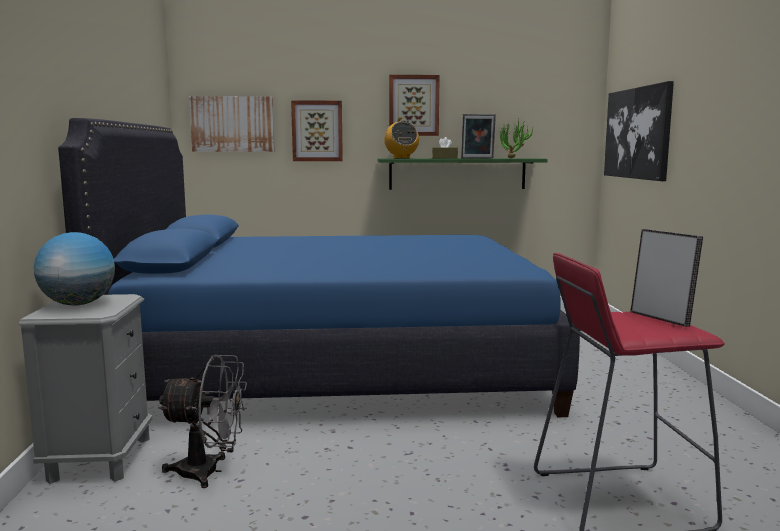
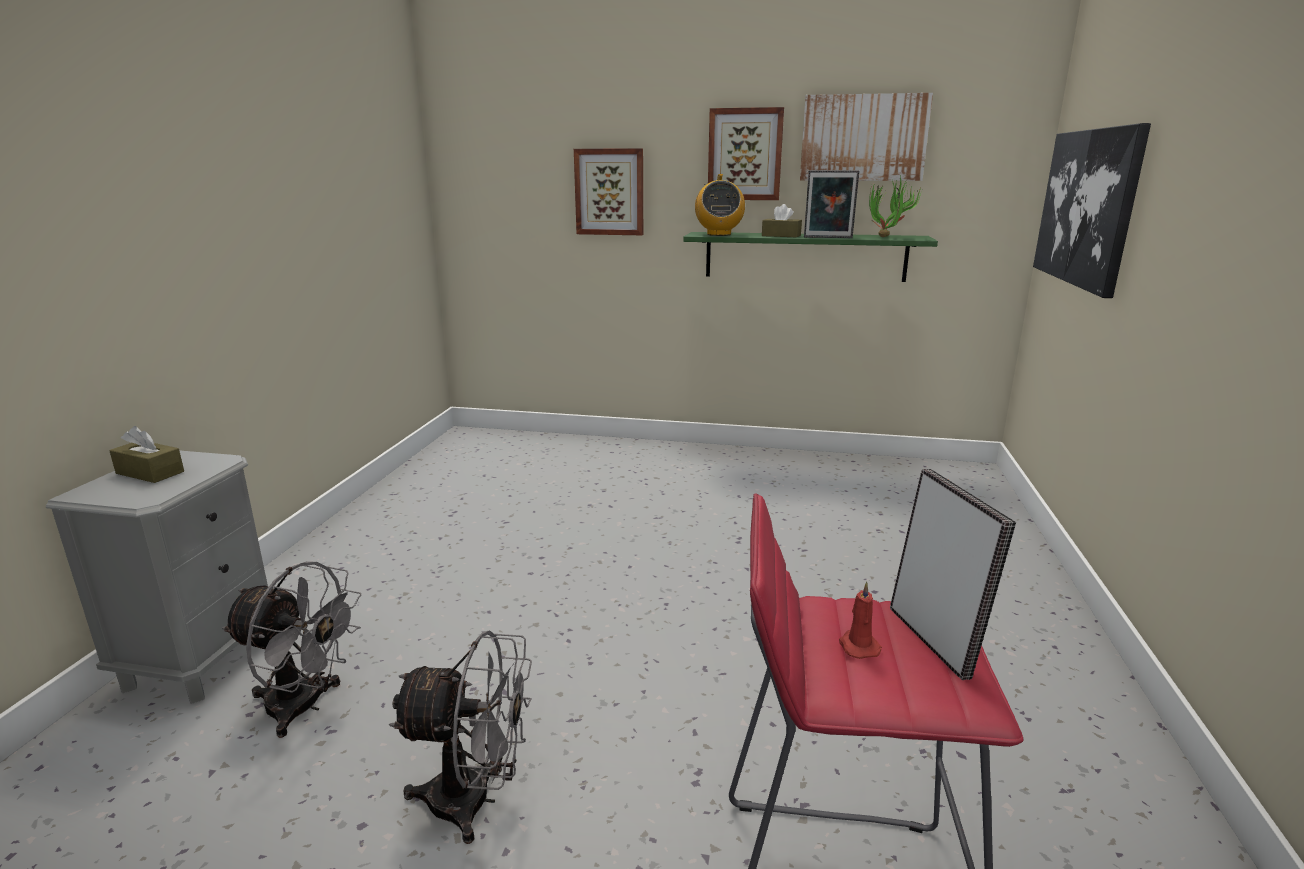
camera: 15 degrees right, 10 degrees up
globe [34,232,115,306] -> brown tissue box [110,426,184,483]
blue bed [58,118,580,417] -> none
picture [189,96,275,152] -> picture moved to [800,93,933,181]
none -> grey fan [389,630,532,844]
none -> red candle [839,581,882,659]

